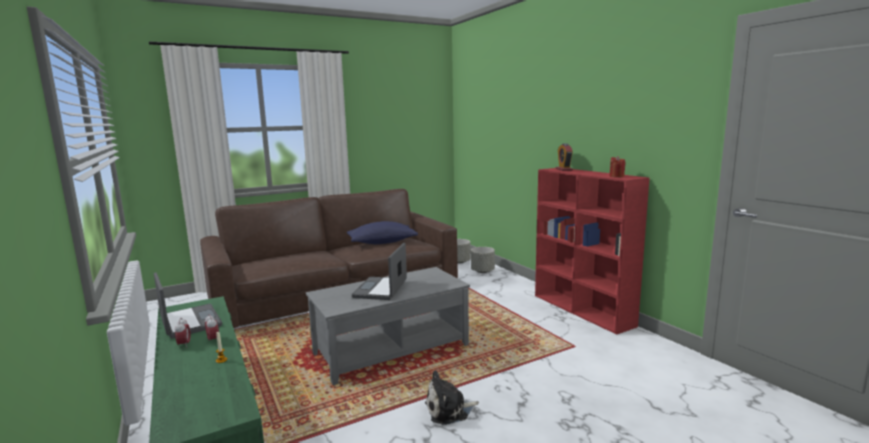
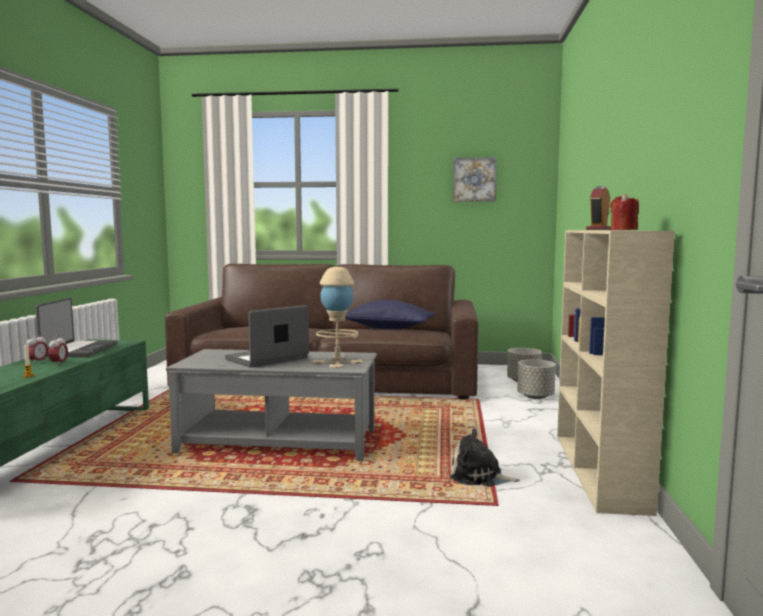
camera: 35 degrees right, 5 degrees down
plush toy [425,370,479,425] -> plush toy moved to [450,429,520,487]
red bookcase [535,168,650,334] -> beige bookcase [557,230,675,516]
none -> beige table lamp [312,267,363,368]
none -> picture [453,158,497,202]

